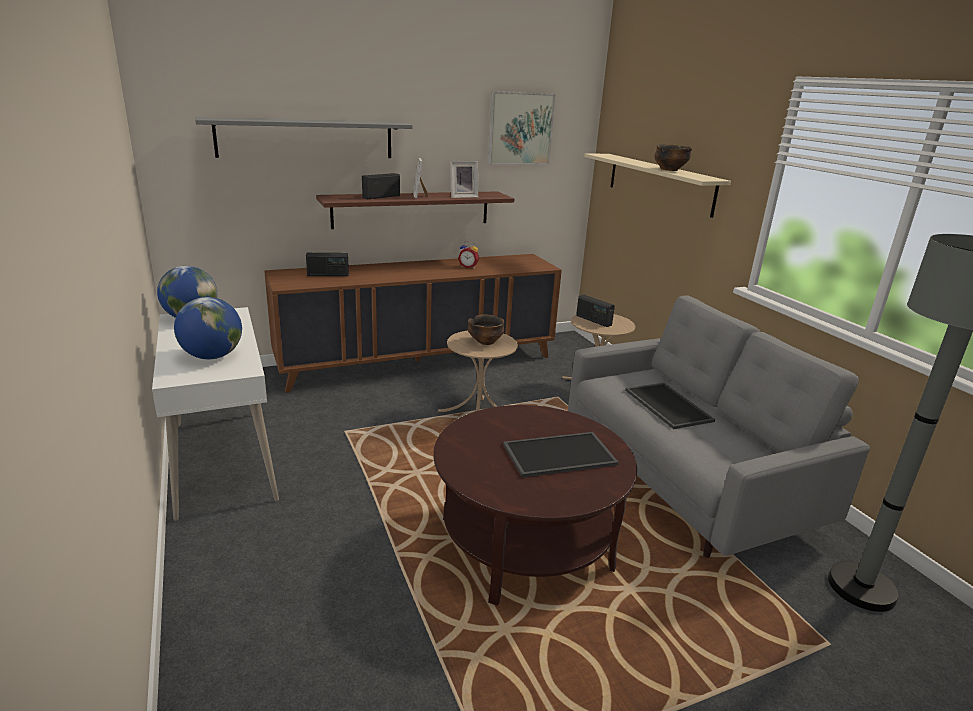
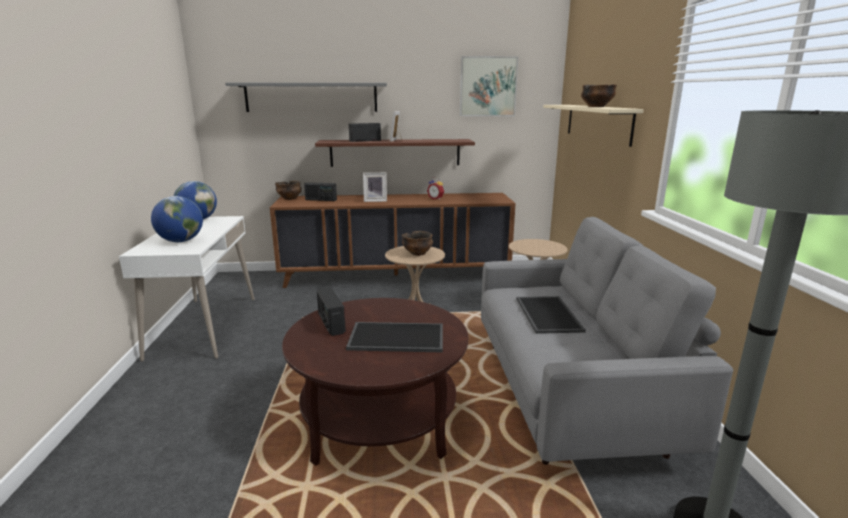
camera: 20 degrees right, 5 degrees down
picture frame [450,161,478,198] -> picture frame moved to [363,173,387,202]
radio [576,295,615,327] -> radio moved to [317,287,346,336]
none -> bowl [275,181,302,200]

